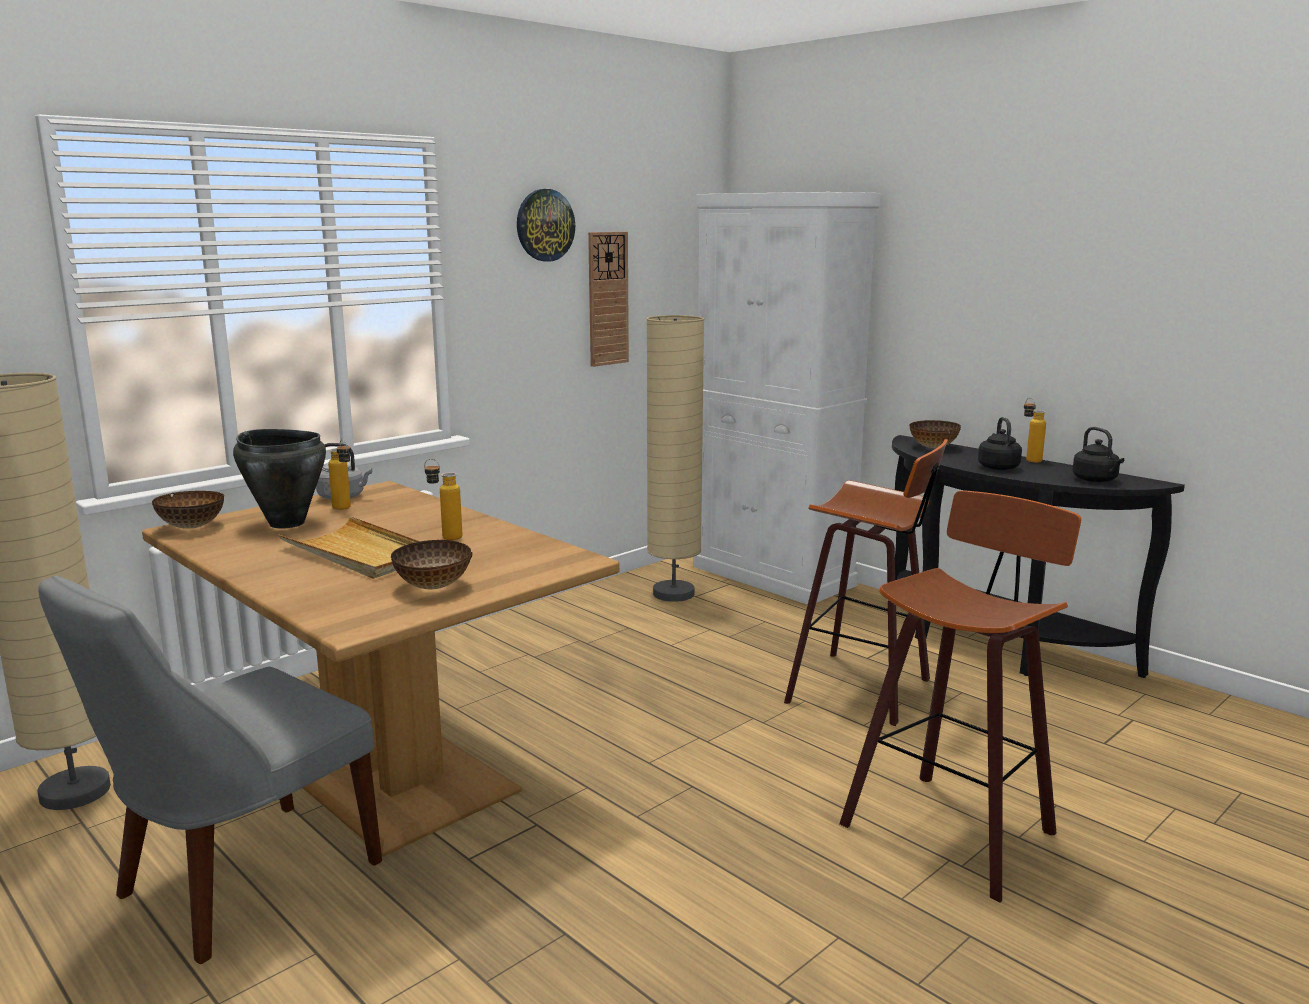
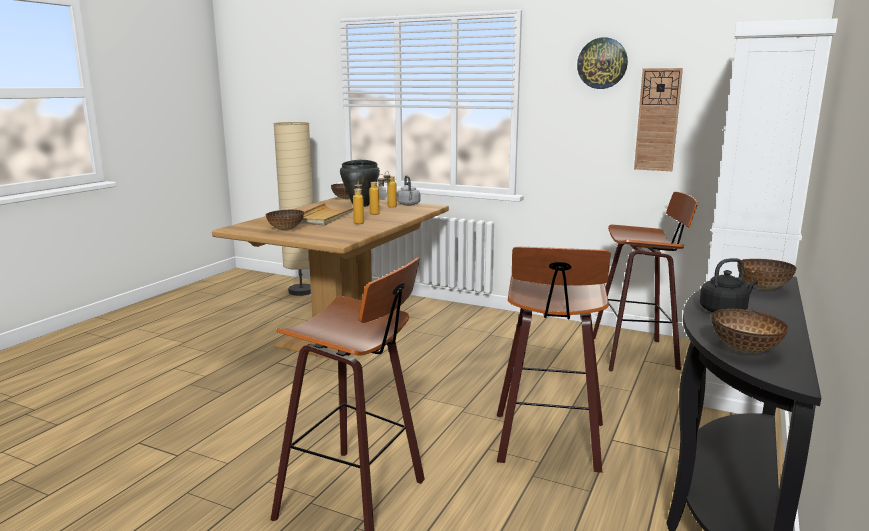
camera: 70 degrees right, 0 degrees up
grey chair [38,576,382,964] -> none
beige floor lamp [646,315,704,602] -> stool [593,192,698,372]
bottle [1024,397,1046,463] -> bottle moved to [369,174,385,215]
black kettle [1072,427,1124,482] -> bowl [711,309,789,353]

